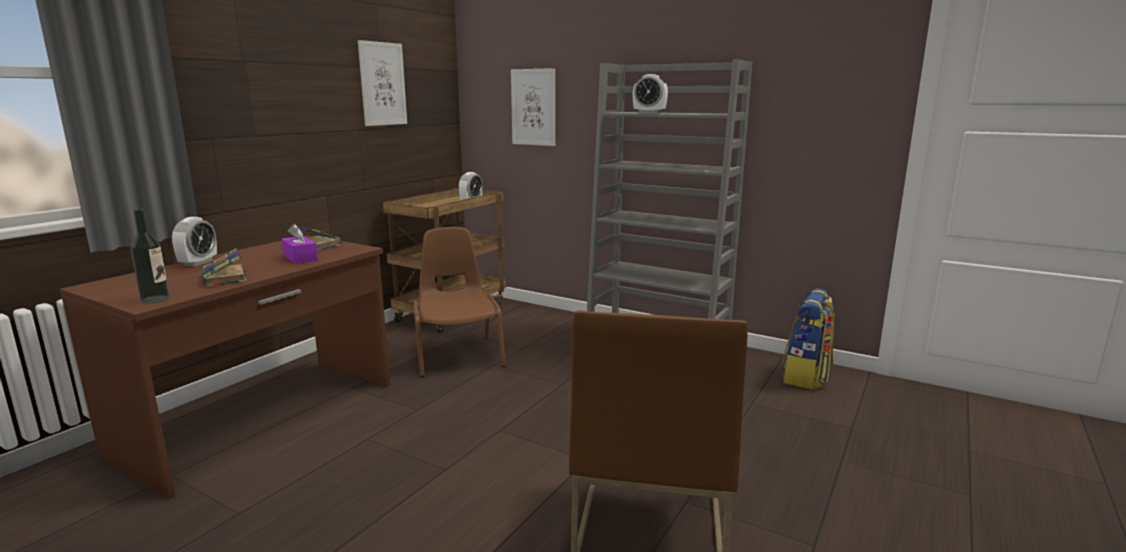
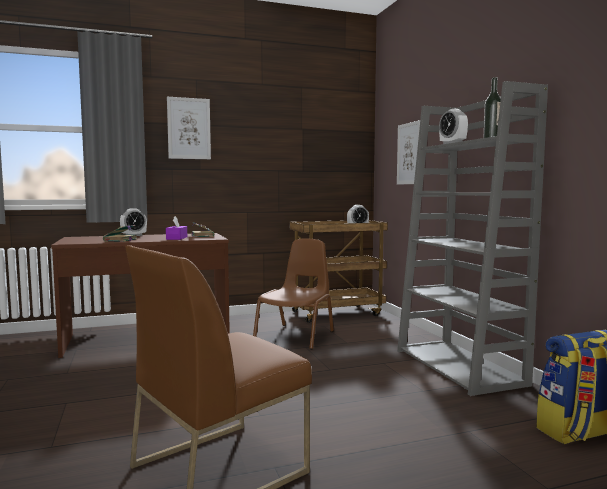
camera: 40 degrees right, 10 degrees down
bottle [130,209,170,303] -> bottle moved to [484,77,501,138]
picture [358,40,407,126] -> picture moved to [167,97,211,159]

